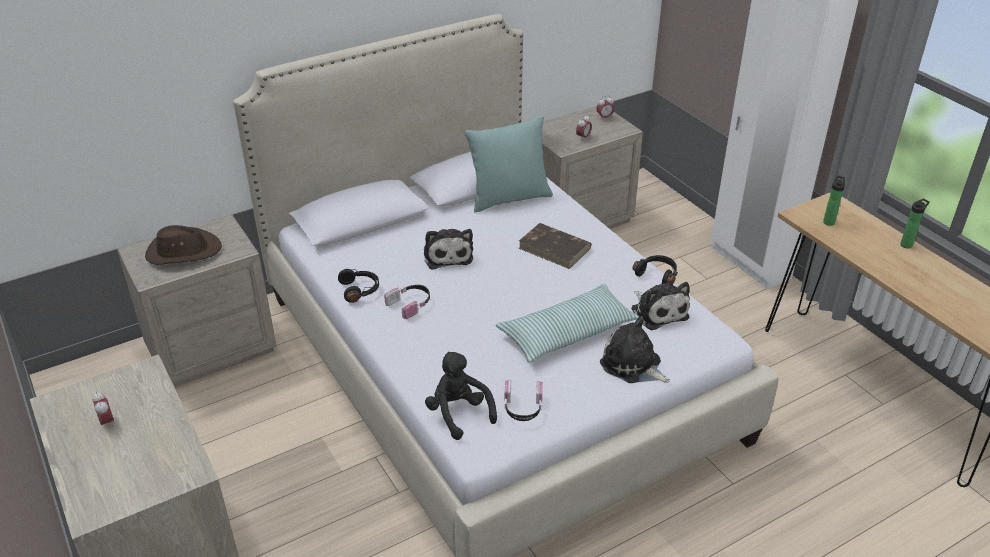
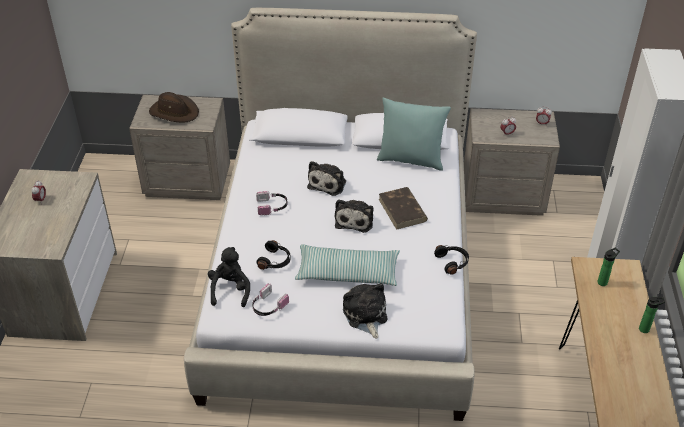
camera: 35 degrees right, 5 degrees up
black headphones [338,269,379,303] -> black headphones moved to [256,240,291,270]
plush toy [631,282,690,330] -> plush toy moved to [335,199,373,233]

